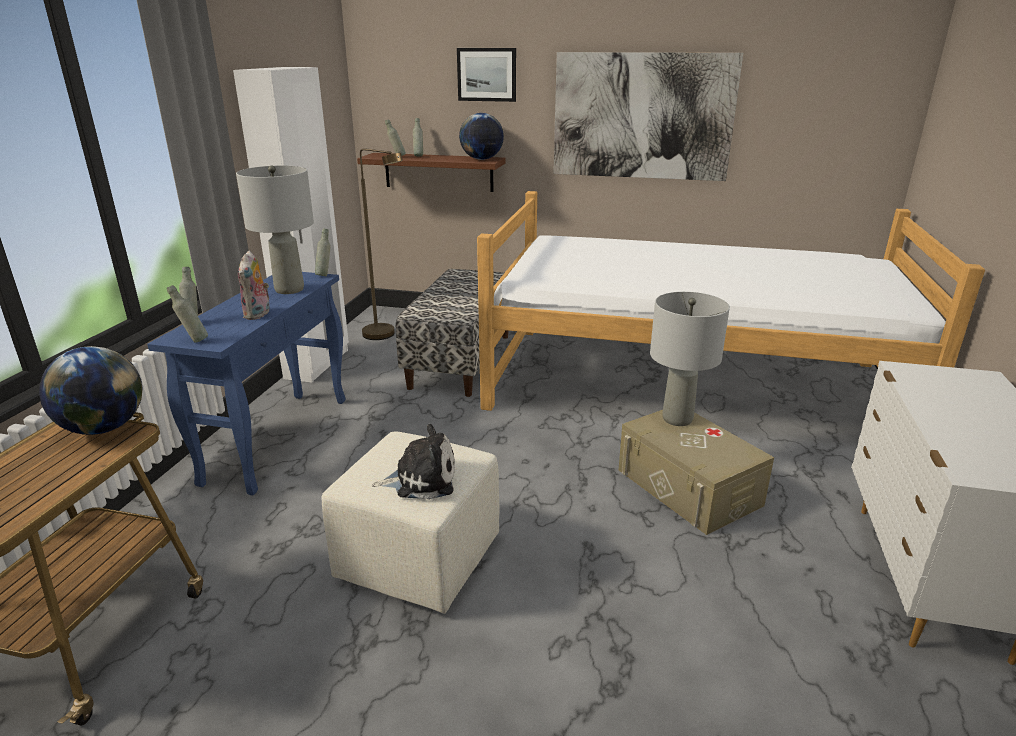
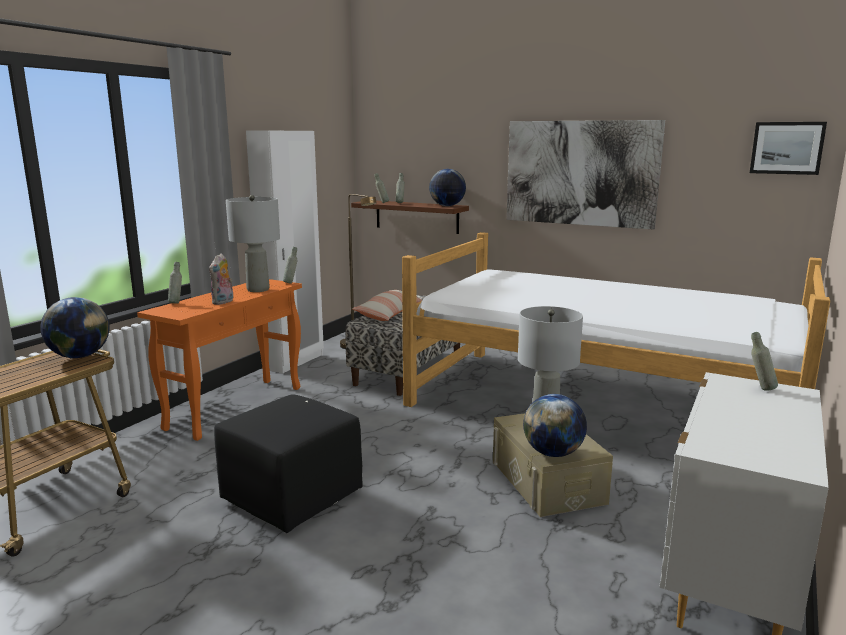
camera: 15 degrees right, 10 degrees down
blue console table [147,272,346,495] -> orange console table [137,279,302,441]
grey bottle [167,285,208,343] -> grey bottle moved to [751,332,778,391]
beige ottoman [321,431,500,614] -> black ottoman [214,394,363,533]
plush toy [371,424,455,500] -> none
picture [457,48,516,102] -> picture moved to [750,122,827,175]
none -> pillow [352,290,422,321]
none -> globe [523,394,587,457]

